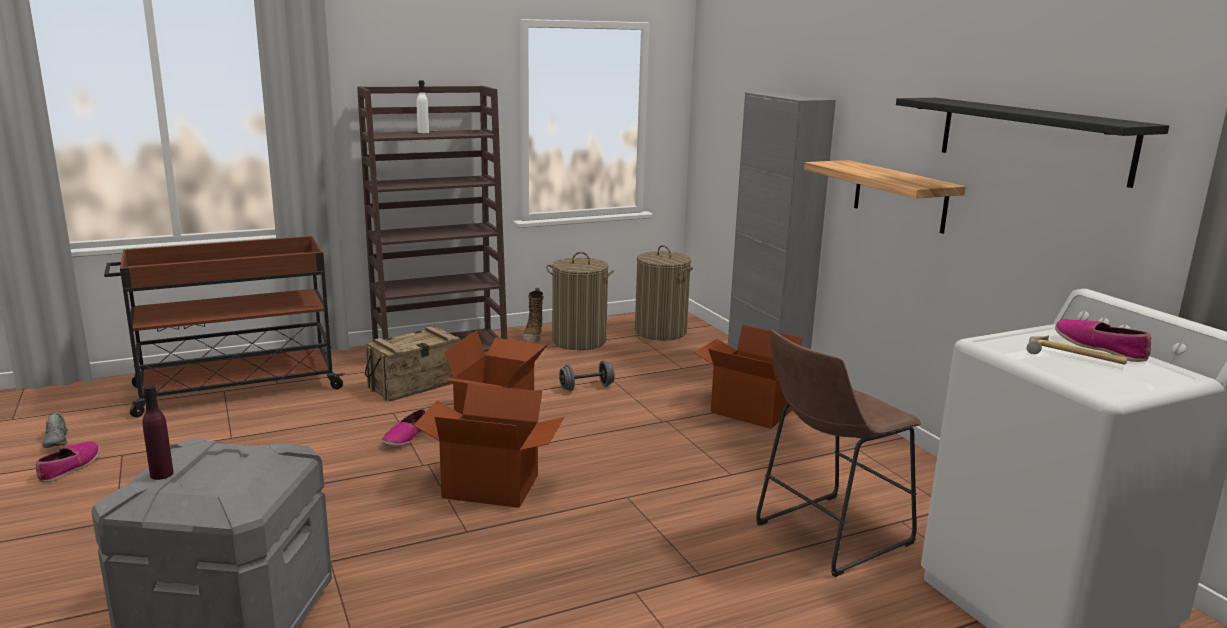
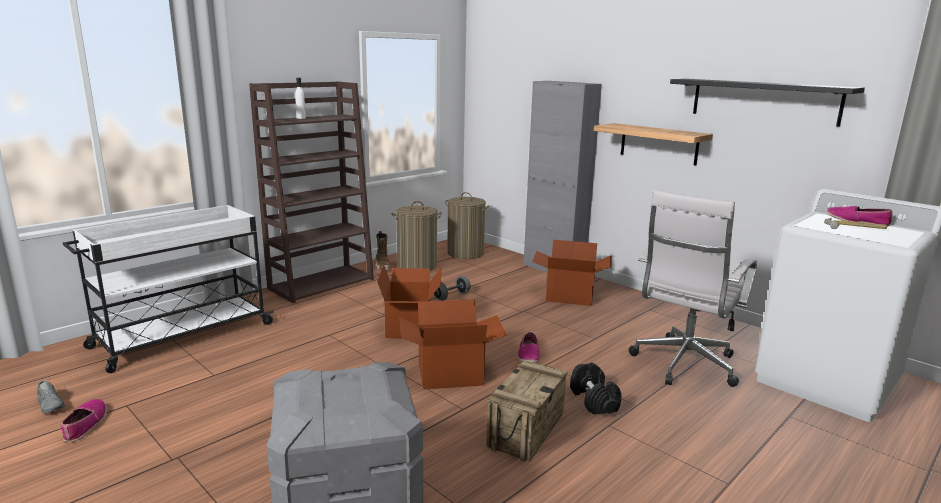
camera: 20 degrees left, 0 degrees up
brown cart [104,236,345,418] -> white cart [63,205,274,373]
purple bottle [143,385,174,480] -> none
crate [365,326,461,401] -> crate moved to [486,361,567,462]
shoe [382,409,426,446] -> shoe moved to [518,332,540,363]
brown stool [756,329,921,577] -> white office chair [629,190,757,387]
none -> black dumbbell [570,363,622,415]

